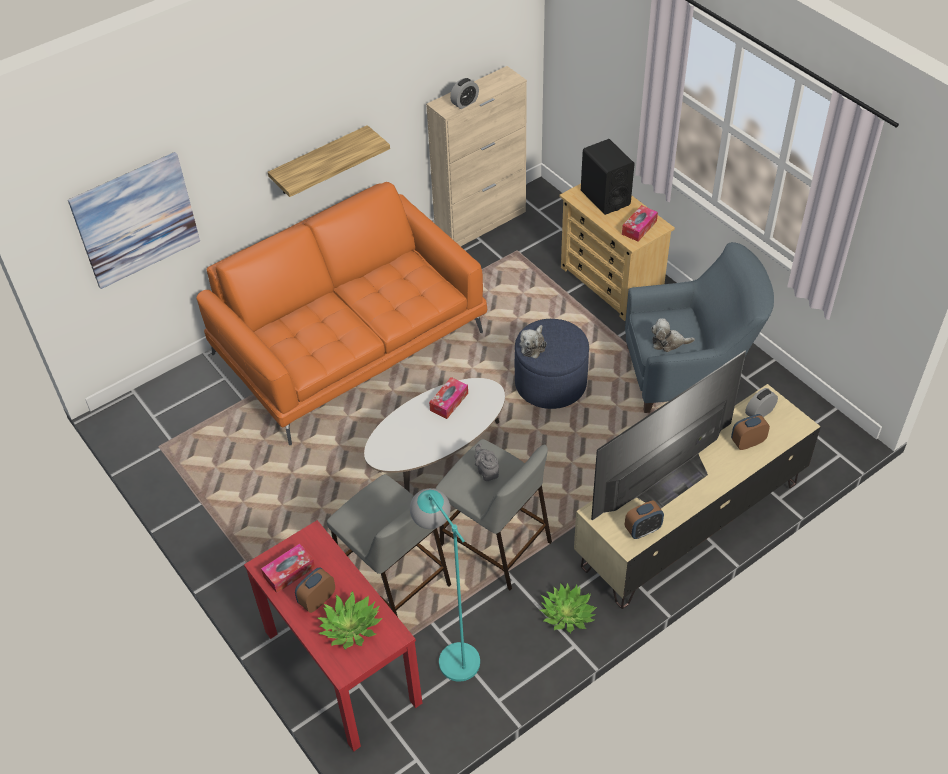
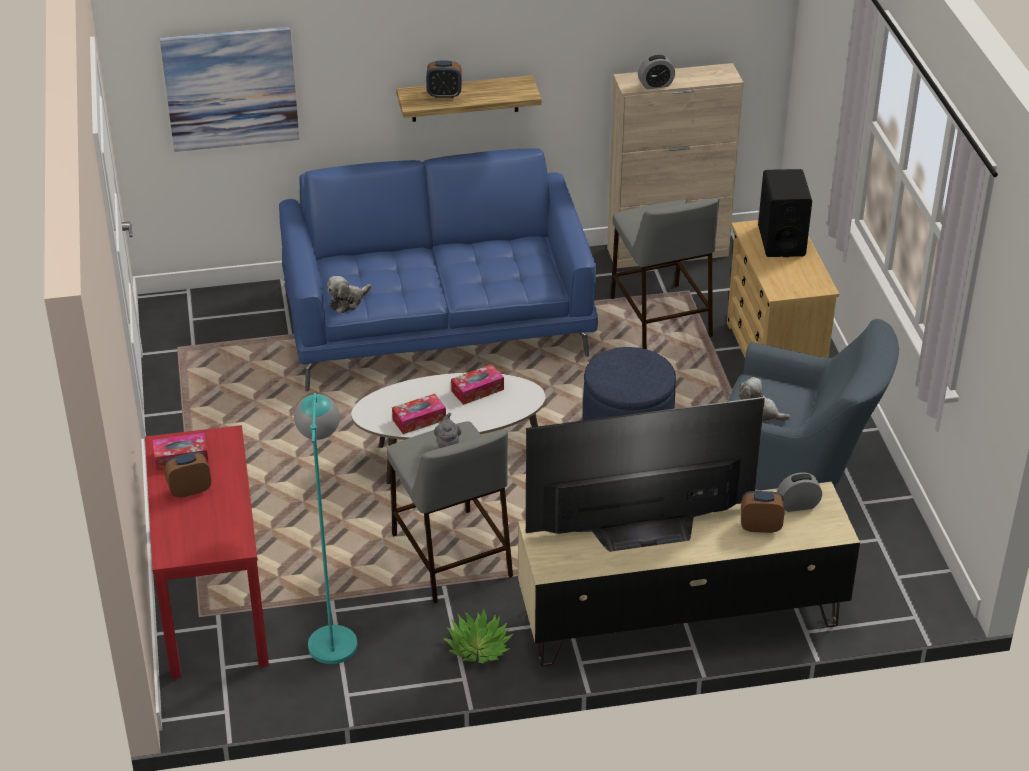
camera: 25 degrees right, 10 degrees down
orange sofa [196,182,487,445] -> blue sofa [279,148,598,392]
potted plant [318,591,382,650] -> none
grey stool [327,474,451,617] -> grey stool moved to [610,198,719,349]
plush toy [519,325,547,359] -> plush toy moved to [327,276,371,313]
tissue box [622,205,658,241] -> tissue box moved to [392,394,446,434]
alarm clock [625,501,664,539] -> alarm clock moved to [426,60,462,98]

